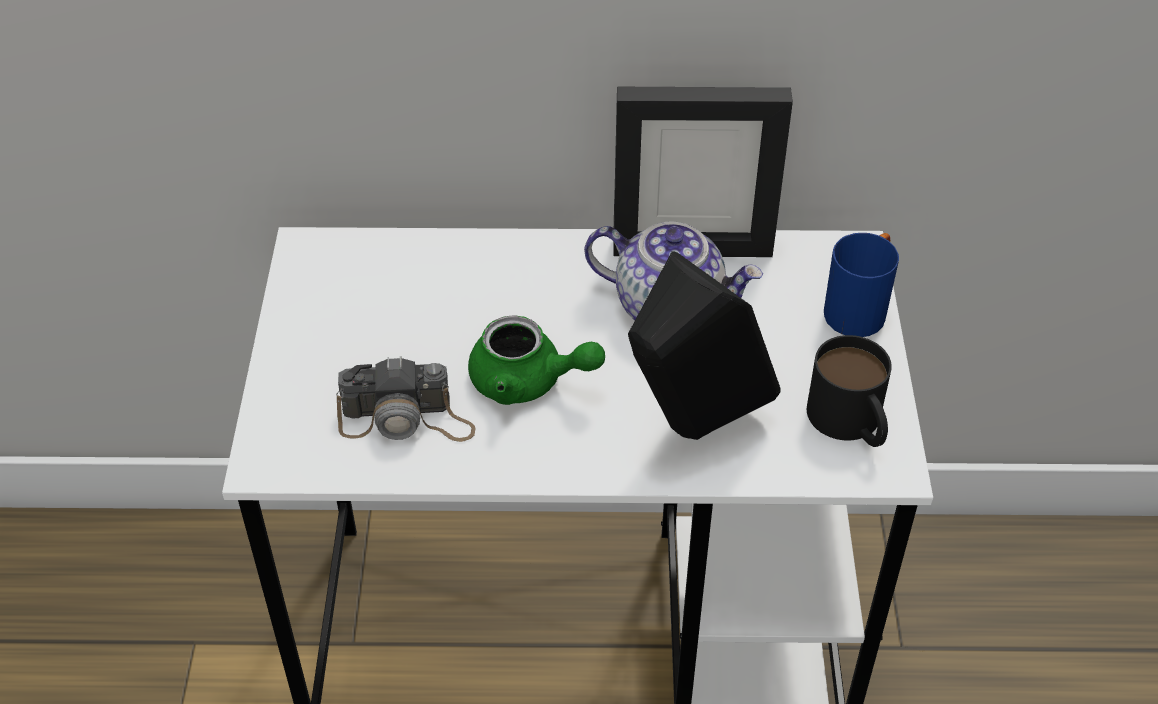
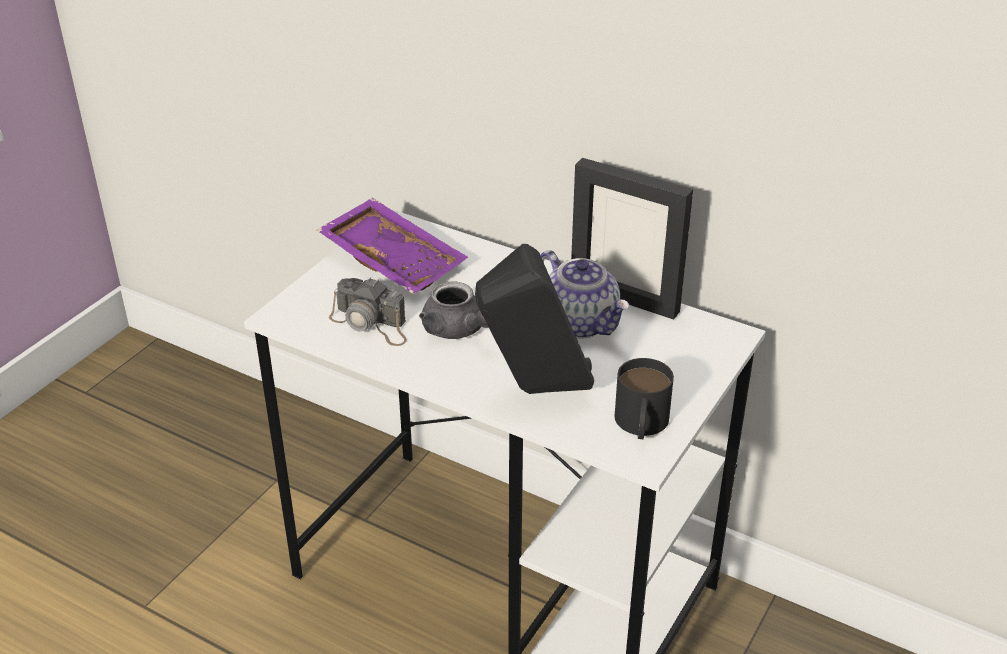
camera: 30 degrees right, 10 degrees down
green teapot [468,315,605,405] -> grey teapot [419,281,489,339]
blue mug [824,233,899,337] -> none
none -> purple tray [317,198,468,295]

